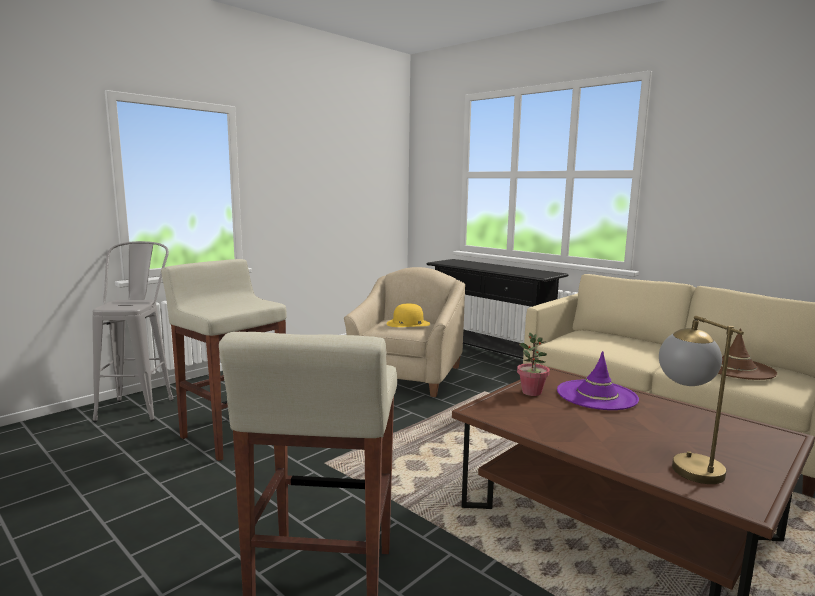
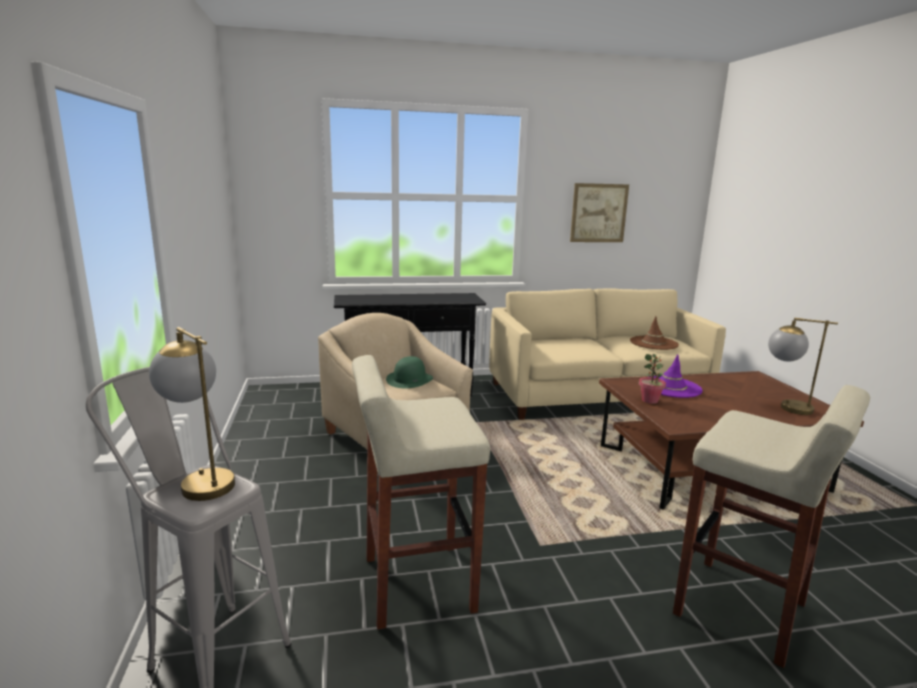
camera: 55 degrees left, 5 degrees up
yellow hat [386,304,430,327] -> green hat [386,356,433,388]
none -> table lamp [149,327,235,501]
none -> picture [570,183,629,242]

